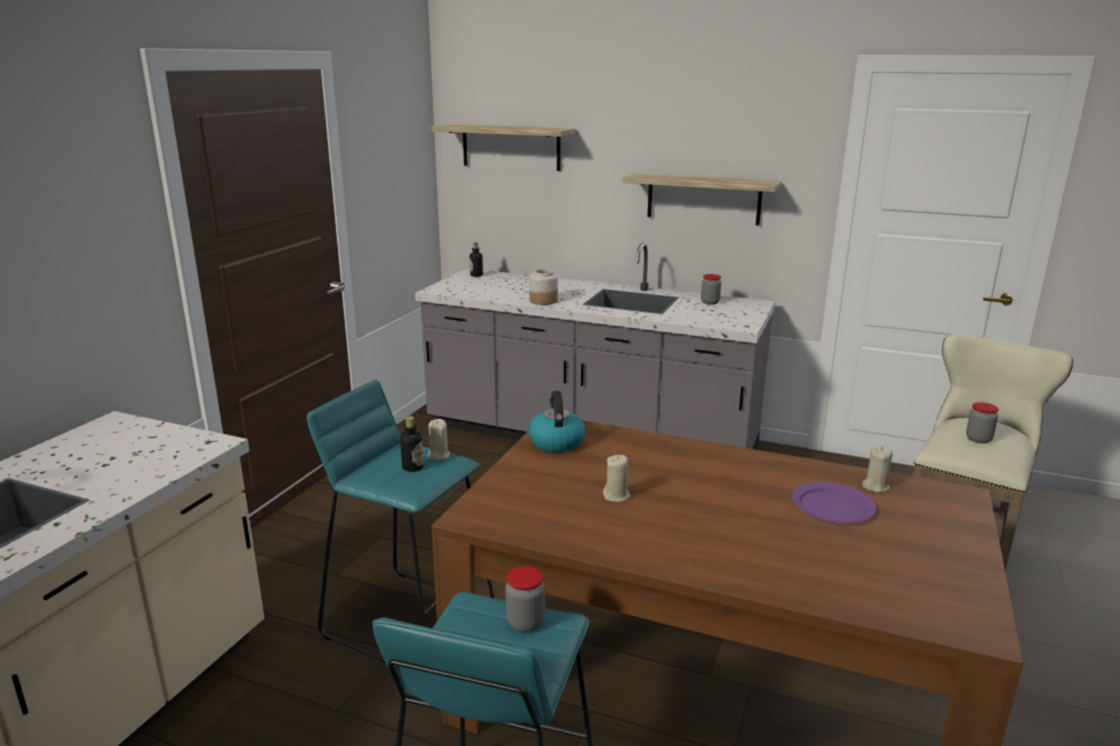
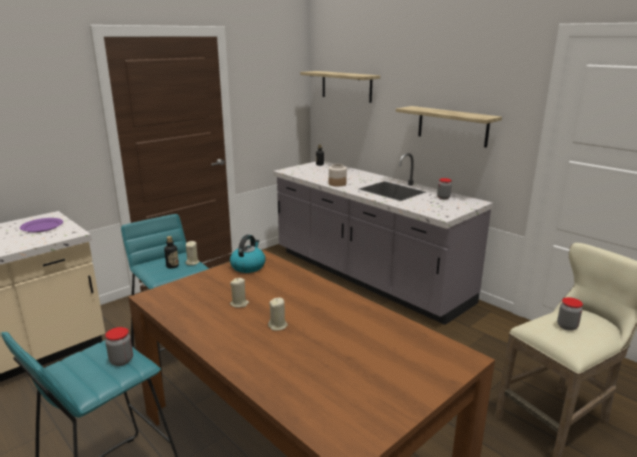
camera: 25 degrees right, 0 degrees up
purple plate [792,482,876,523] -> purple plate moved to [20,218,63,233]
beige candle [862,445,893,493] -> beige candle moved to [268,298,288,331]

